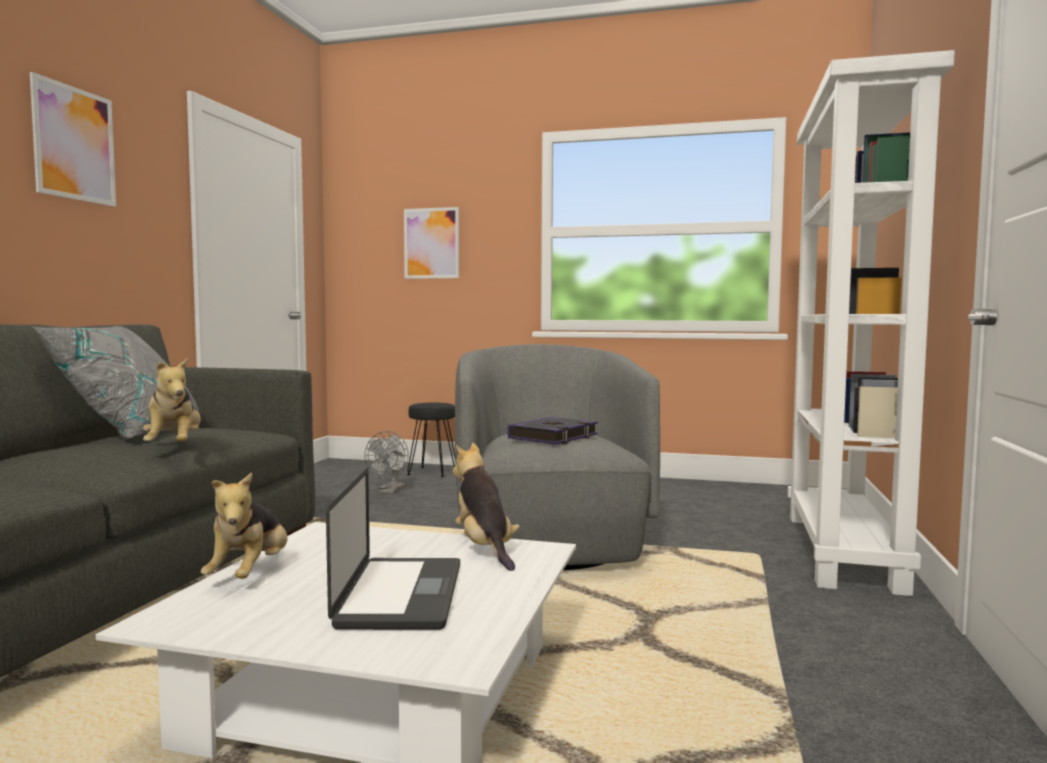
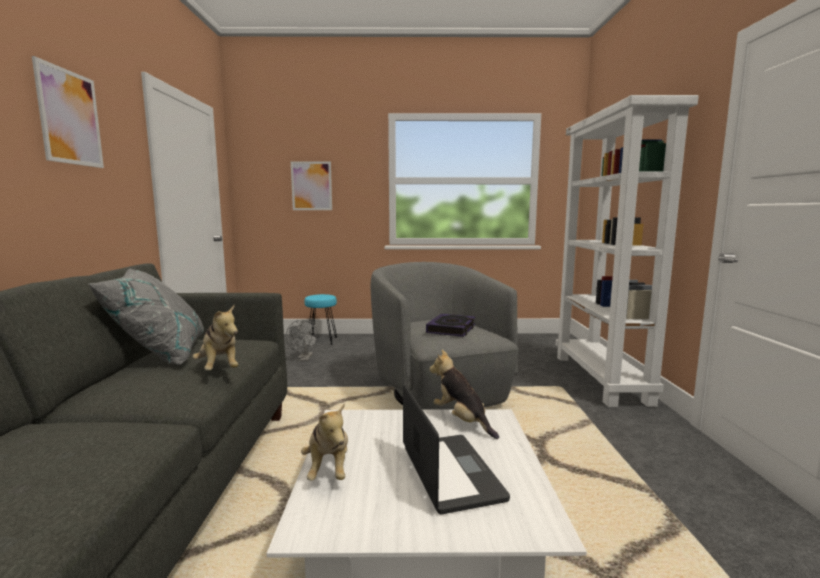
camera: 15 degrees left, 5 degrees up
black stool [407,403,455,477] -> turquoise stool [305,294,337,345]

